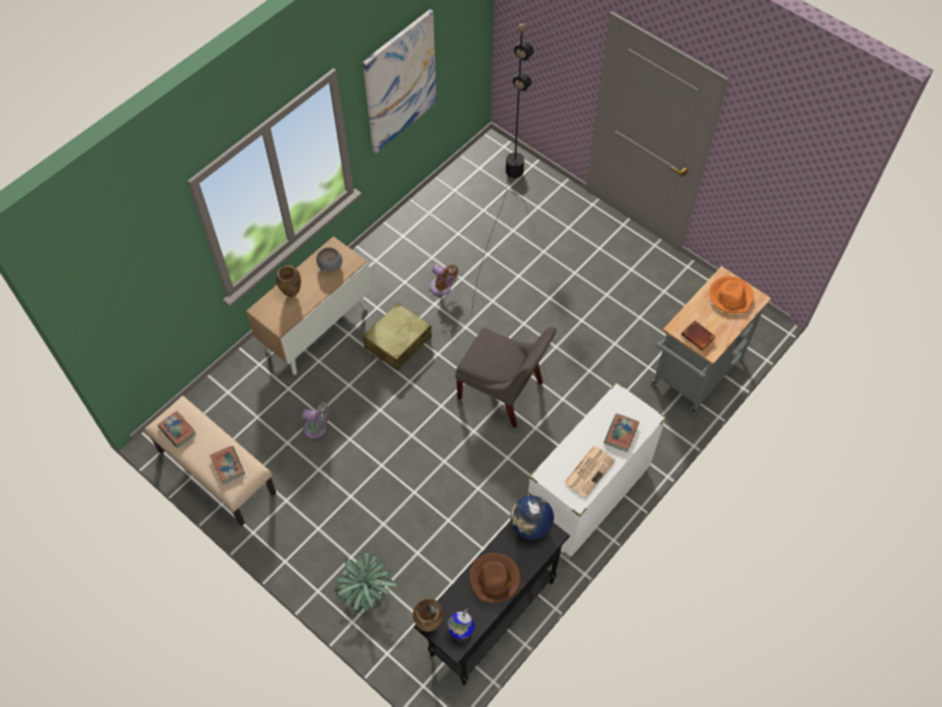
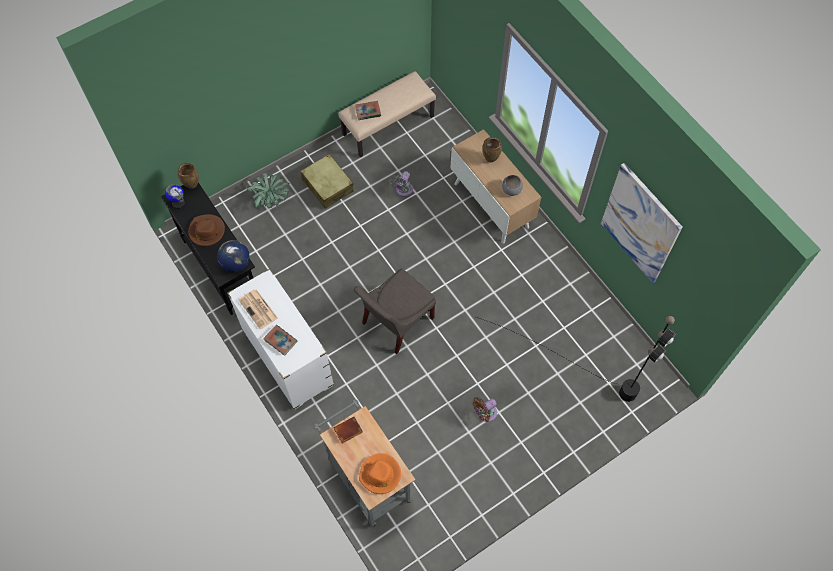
camera: 105 degrees right, 5 degrees up
book [158,411,196,448] -> none
beige suitcase [363,303,432,371] -> beige suitcase moved to [300,154,354,209]
brown fan [430,264,459,295] -> brown fan moved to [473,397,497,422]

